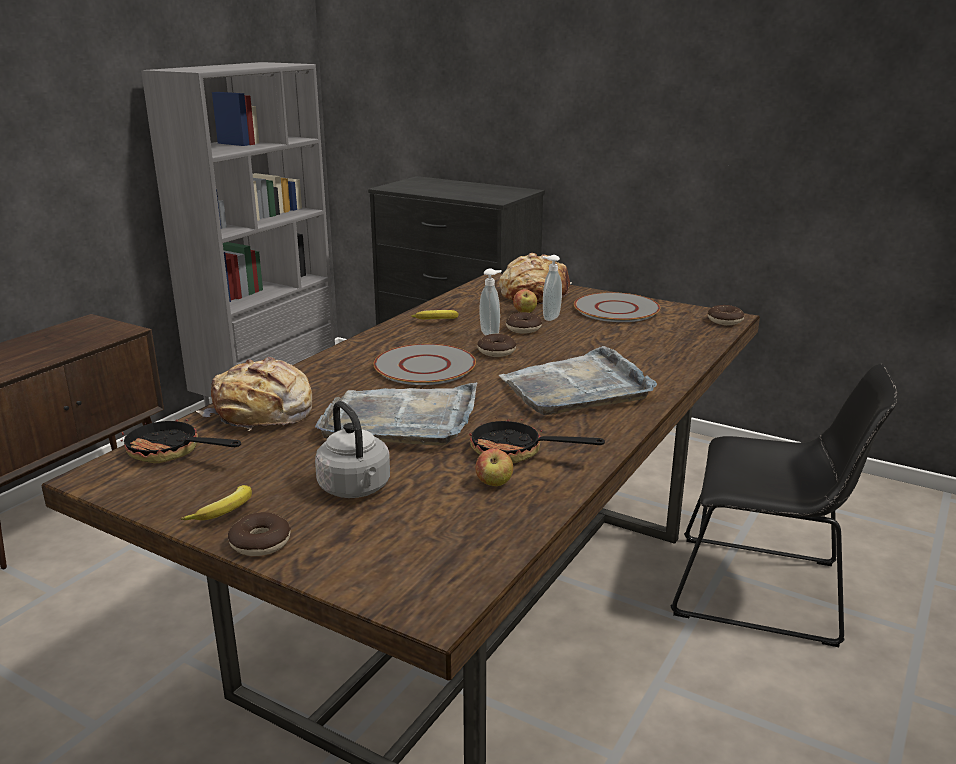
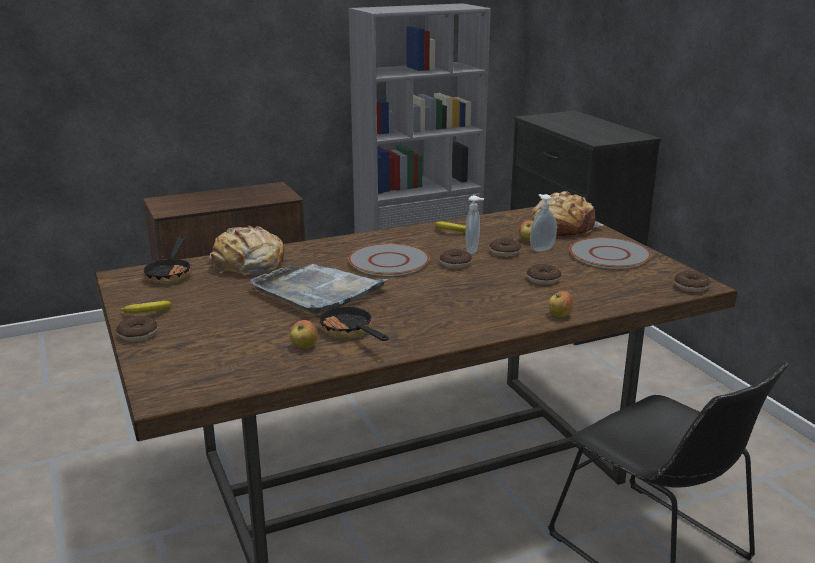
camera: 35 degrees right, 0 degrees up
frying pan [120,410,241,463] -> frying pan turned 150 degrees counterclockwise [142,236,192,284]
grey kettle [315,401,390,498] -> none
grey tray [499,346,657,415] -> none
none -> donut [527,264,561,285]
none -> apple [549,291,574,317]

